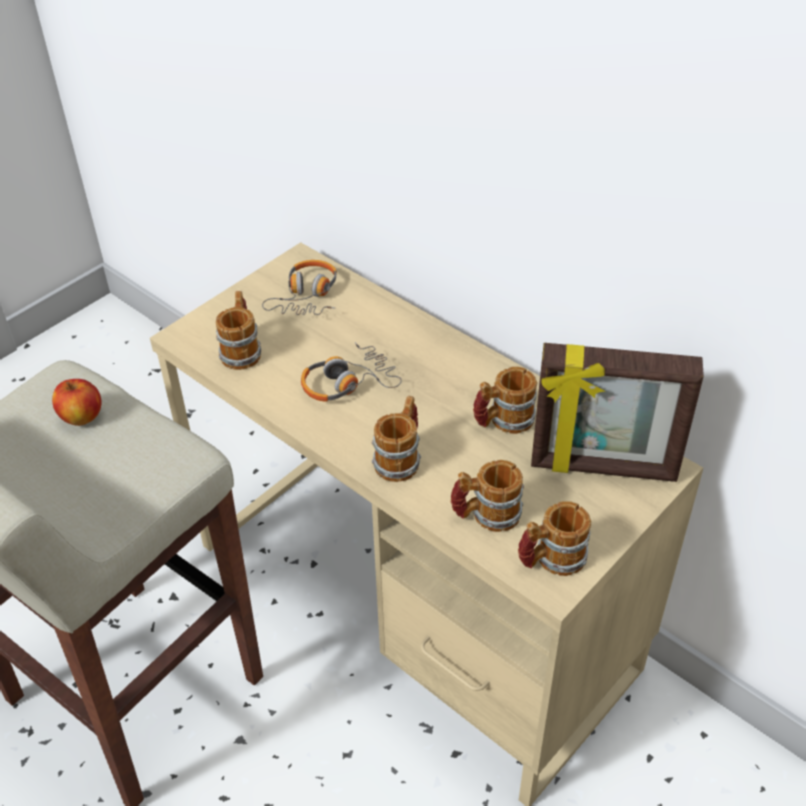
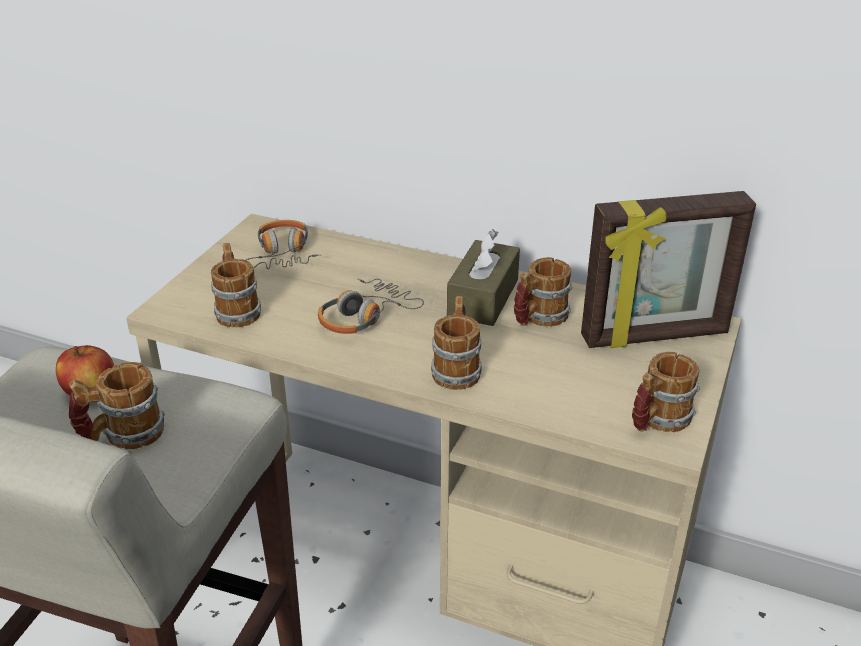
camera: 20 degrees left, 10 degrees down
mug [451,460,524,532] -> mug moved to [69,362,165,449]
none -> brown tissue box [447,229,520,326]

